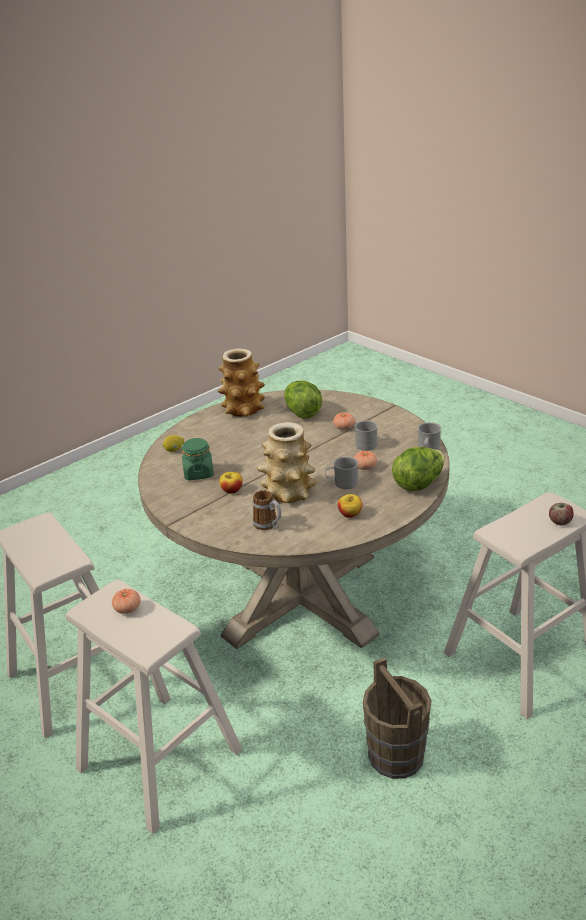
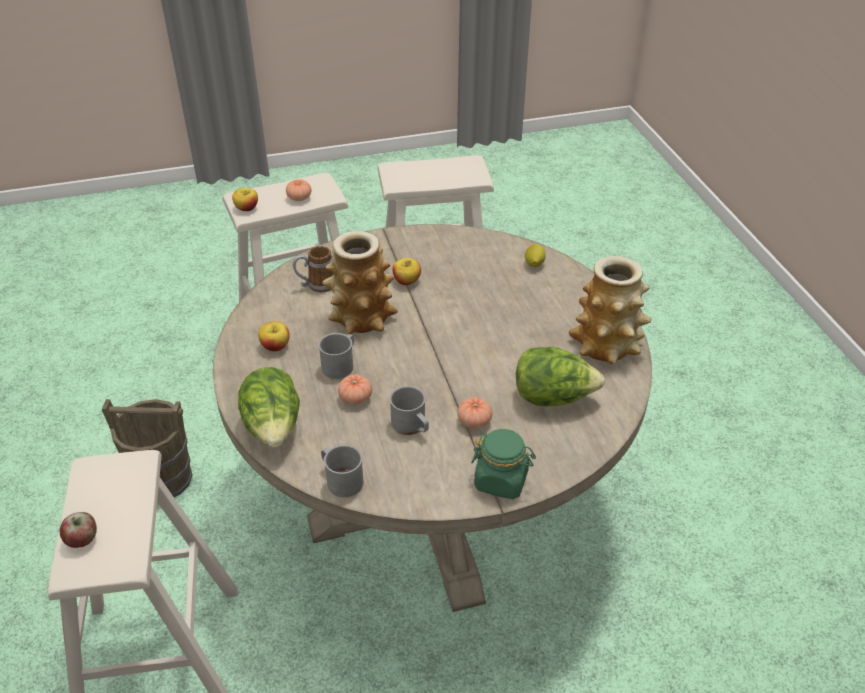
camera: 115 degrees right, 10 degrees up
green jar [182,438,214,480] -> green jar moved to [471,429,536,499]
none -> apple [232,188,258,211]

